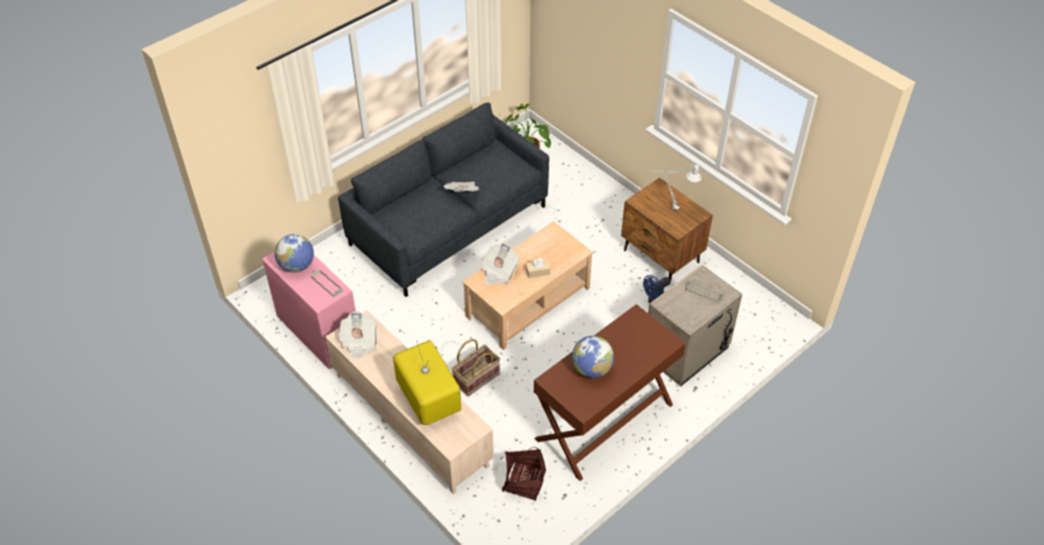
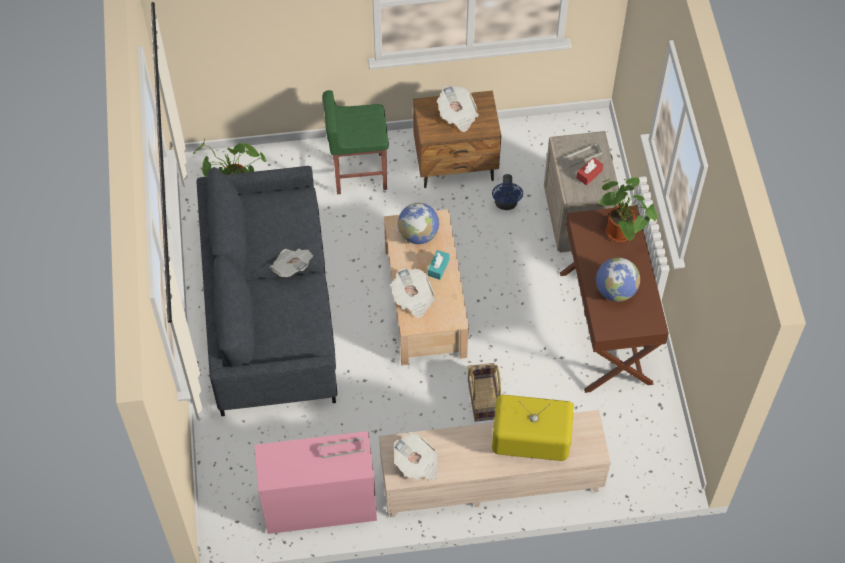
camera: 55 degrees left, 10 degrees up
globe [274,234,314,273] -> globe moved to [398,203,439,244]
basket [502,447,546,501] -> none
beige tissue box [526,258,550,278] -> turquoise tissue box [428,250,450,280]
grey table lamp [651,164,702,210] -> newspaper [437,85,479,132]
none -> green stool [323,90,389,194]
none -> red tissue box [577,157,604,185]
none -> potted plant [598,177,657,242]

